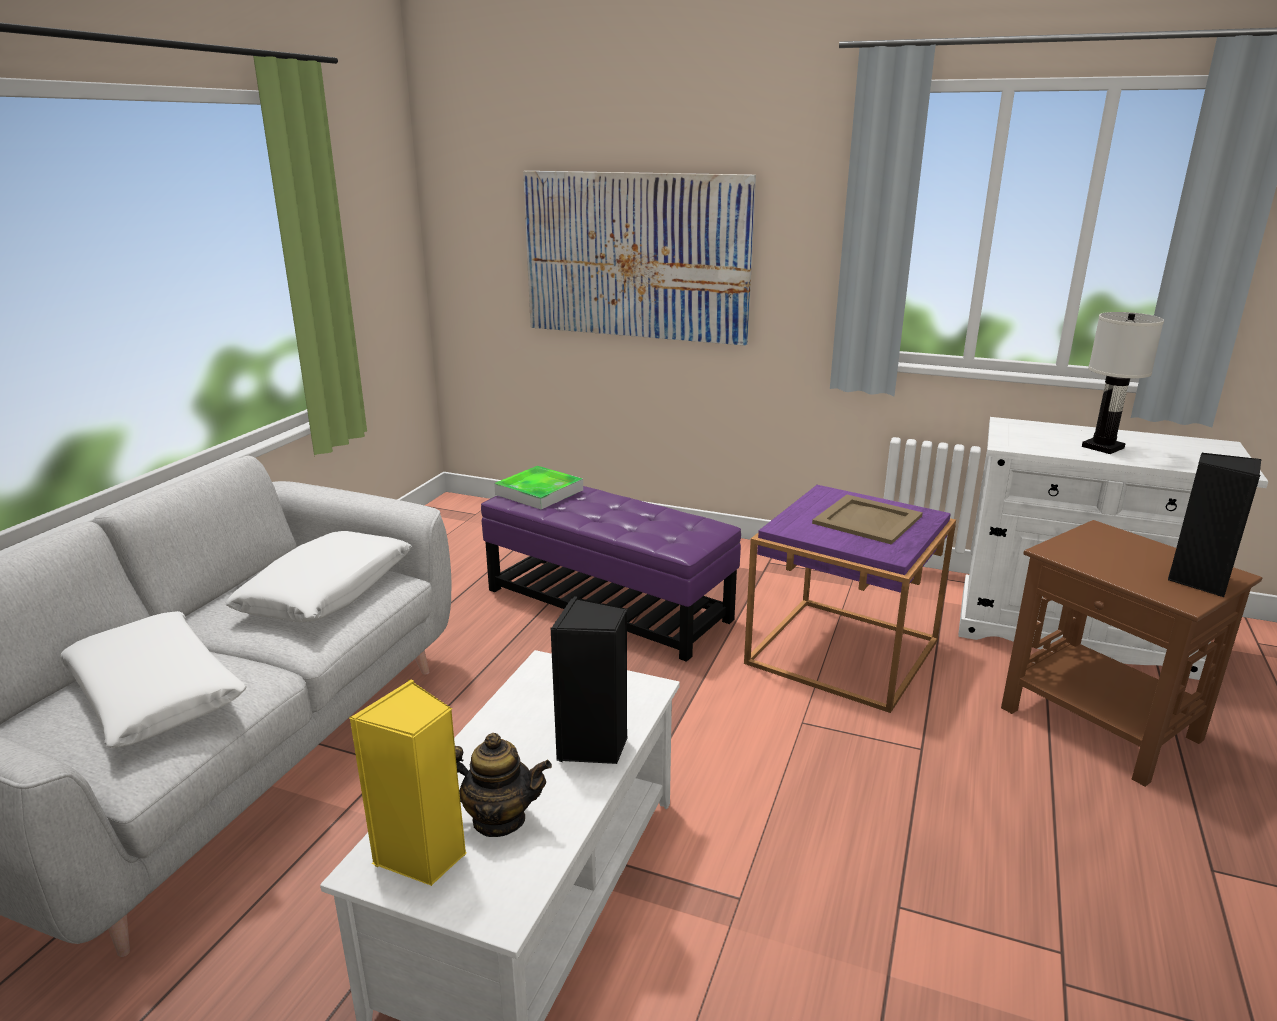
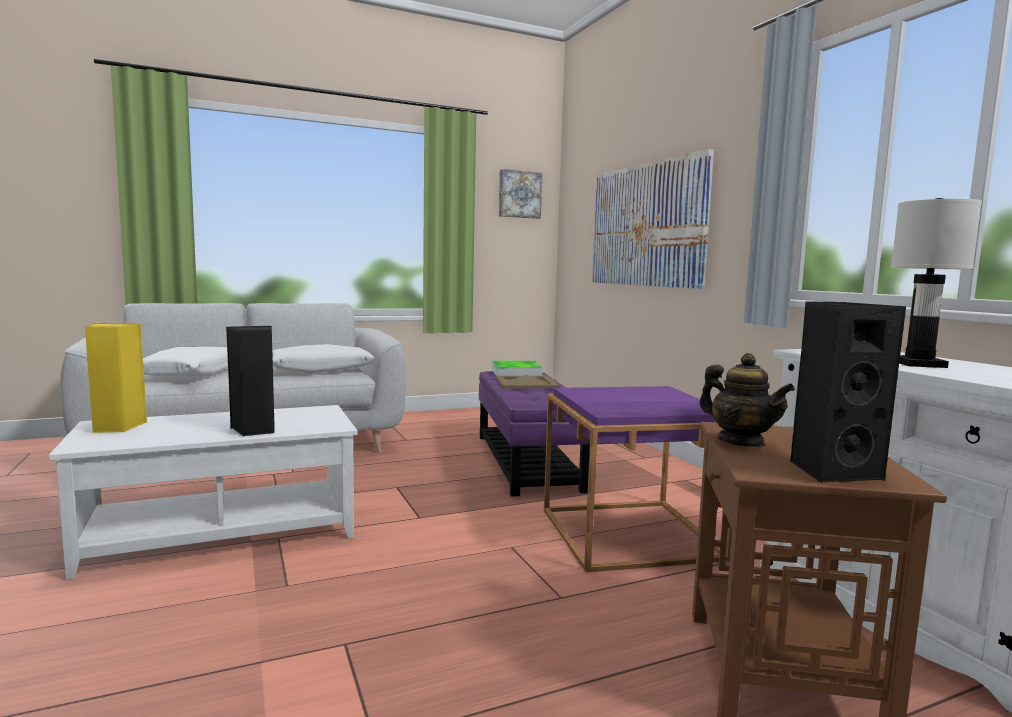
camera: 45 degrees right, 15 degrees down
teapot [455,733,552,837] -> teapot moved to [699,353,795,447]
beige tray [812,495,923,545] -> beige tray moved to [496,375,560,389]
none -> picture [499,169,542,219]

